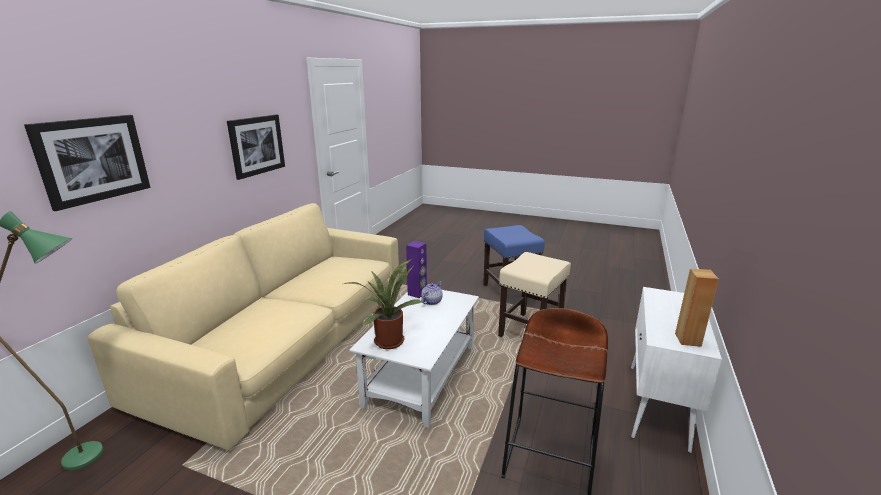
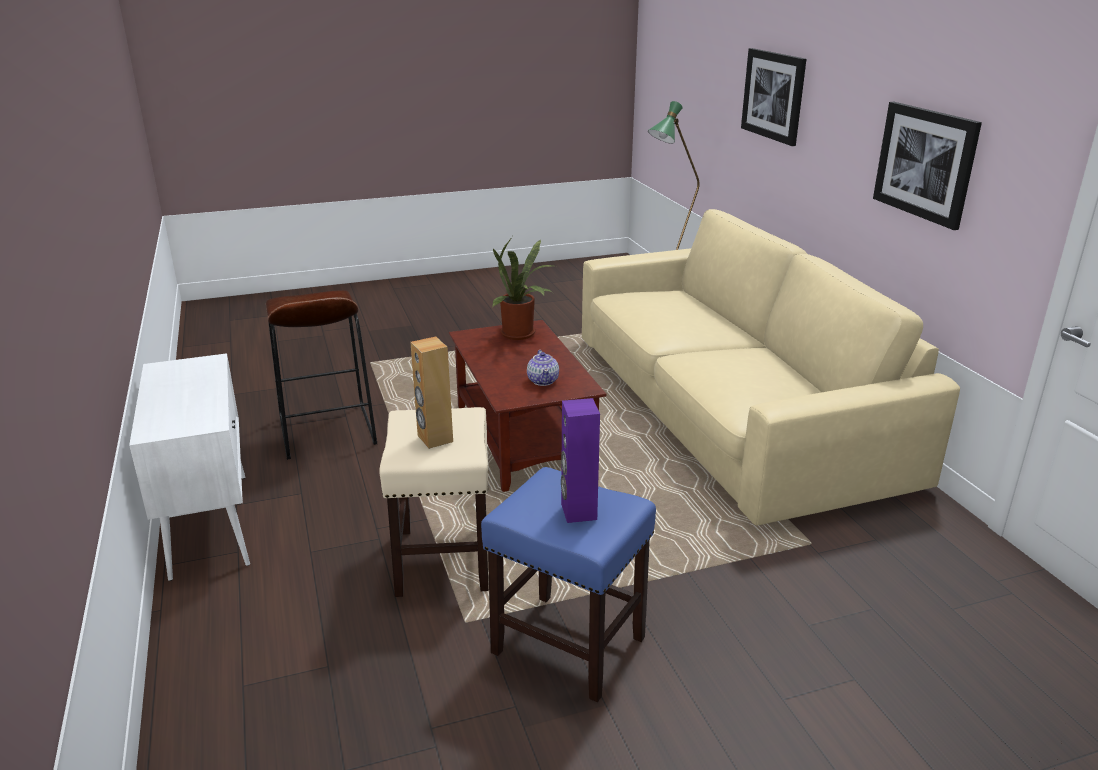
camera: 140 degrees right, 5 degrees up
white coffee table [350,290,479,428] -> brown coffee table [449,320,606,492]
purple speaker [406,241,427,298] -> purple speaker moved to [561,398,600,523]
brown speaker [675,269,719,347] -> brown speaker moved to [410,337,453,449]

